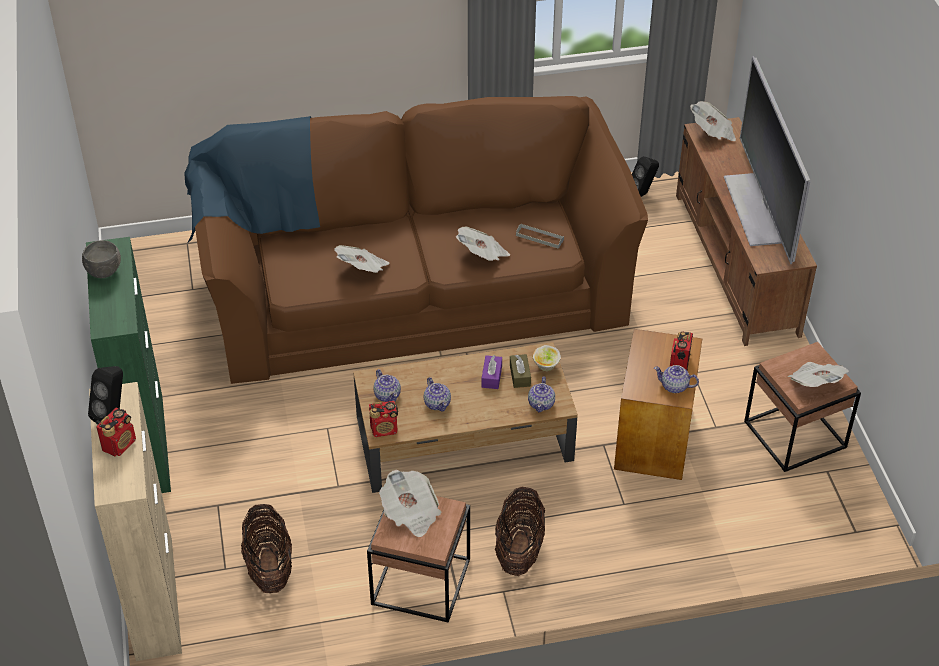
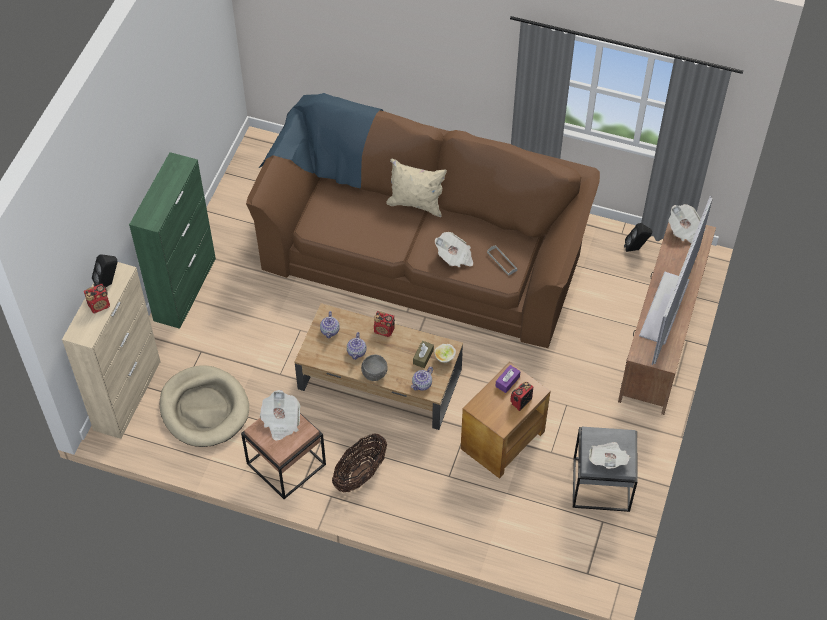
camera: 30 degrees right, 10 degrees up
grey bowl [82,240,121,278] -> grey bowl moved to [361,354,388,381]
basket [241,504,292,593] -> beige dog bed [159,365,249,447]
newspaper [334,245,390,273] -> none
radio [369,401,398,437] -> radio moved to [374,311,395,337]
purple tissue box [481,355,502,389] -> purple tissue box moved to [495,365,521,393]
teapot [654,365,699,393] -> none
brown side table [744,342,861,472] -> grey side table [573,427,638,512]
none -> beige pillow [386,159,447,217]

